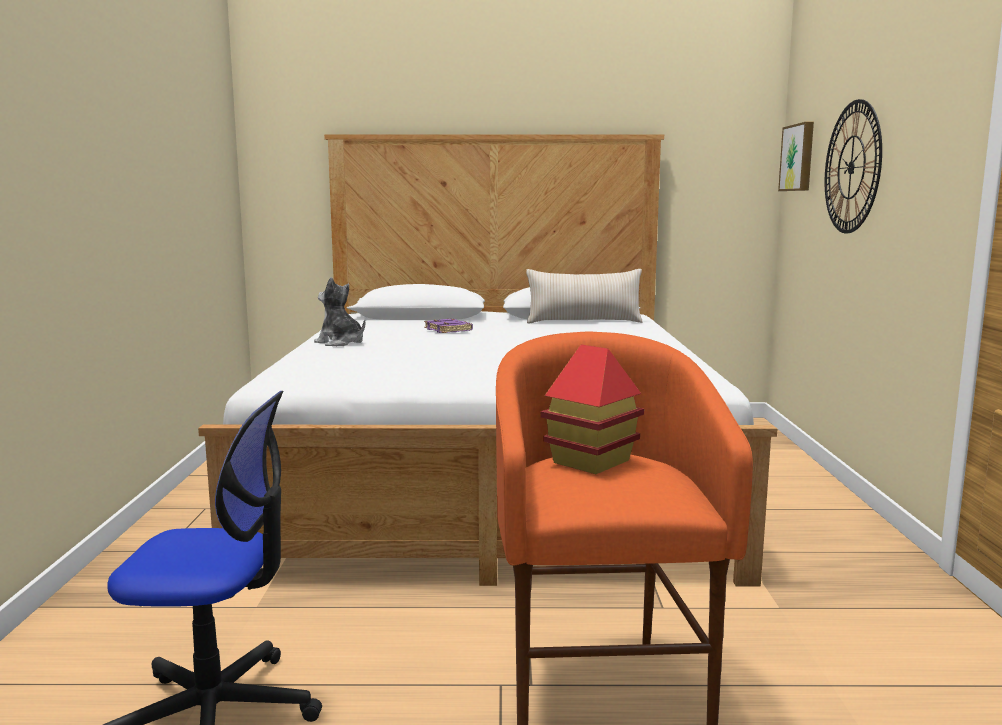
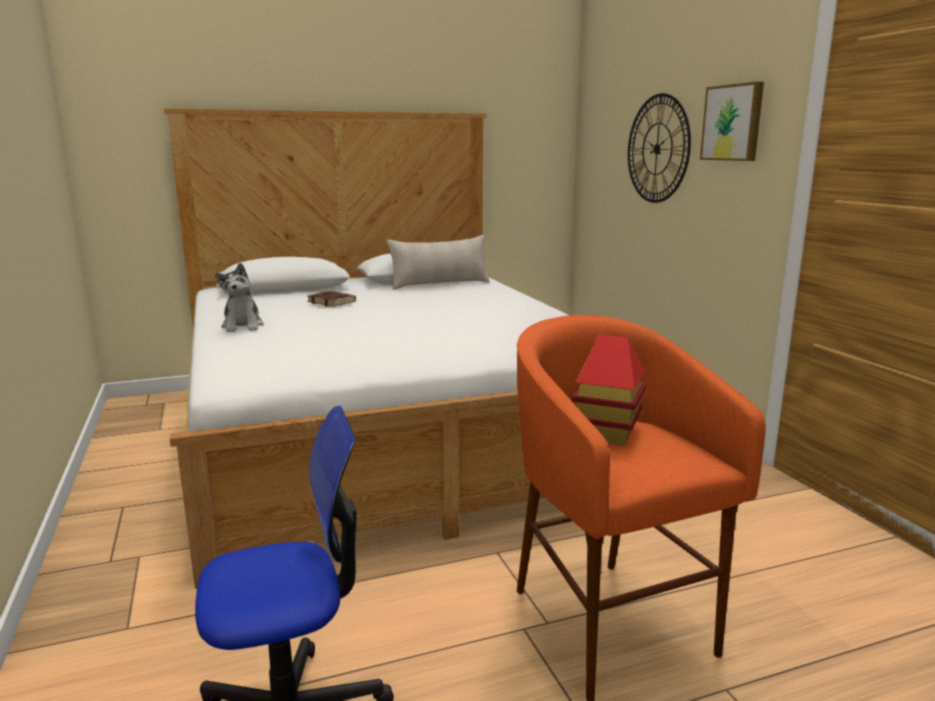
camera: 20 degrees left, 5 degrees up
plush toy [314,277,365,346] -> plush toy turned 120 degrees counterclockwise [215,263,264,332]
purple book [424,319,473,333] -> brown book [307,291,356,307]
picture [778,122,814,191] -> picture moved to [700,81,764,161]

